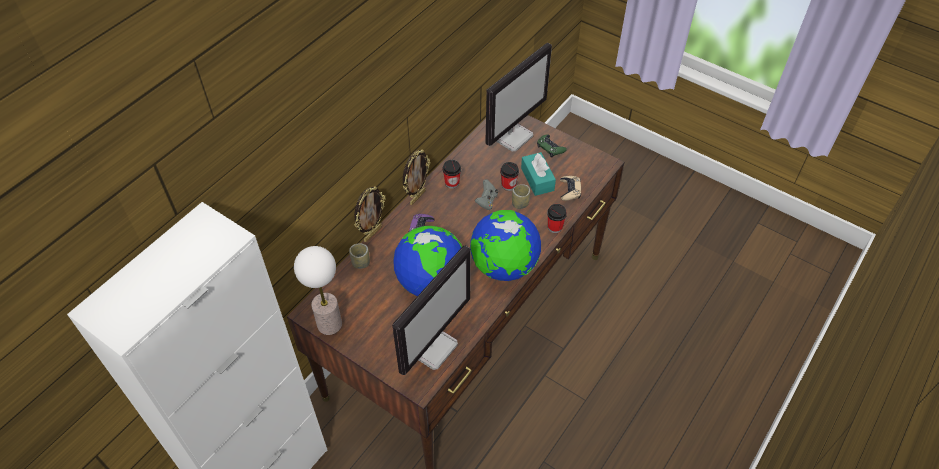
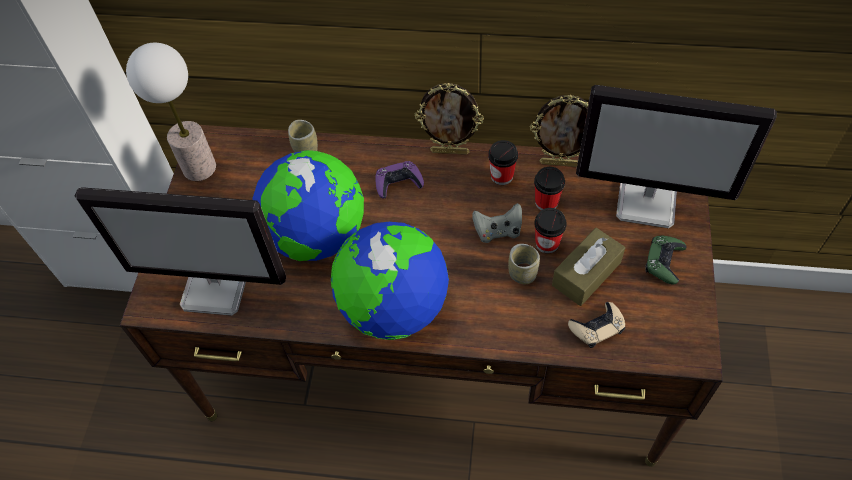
camera: 65 degrees right, 5 degrees up
picture frame [354,187,386,242] -> picture frame moved to [530,95,589,167]
turquoise tissue box [521,152,556,196] -> brown tissue box [552,228,625,306]
cup [547,204,567,233] -> cup moved to [534,167,565,210]

